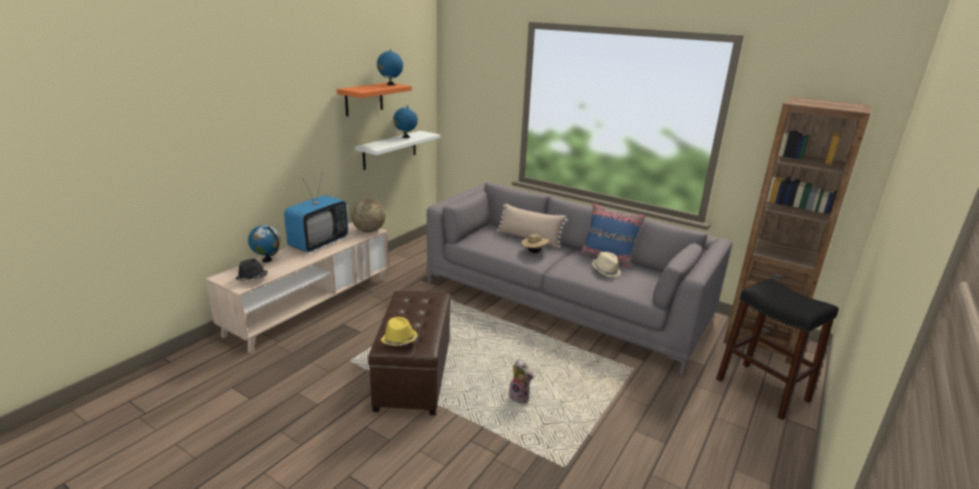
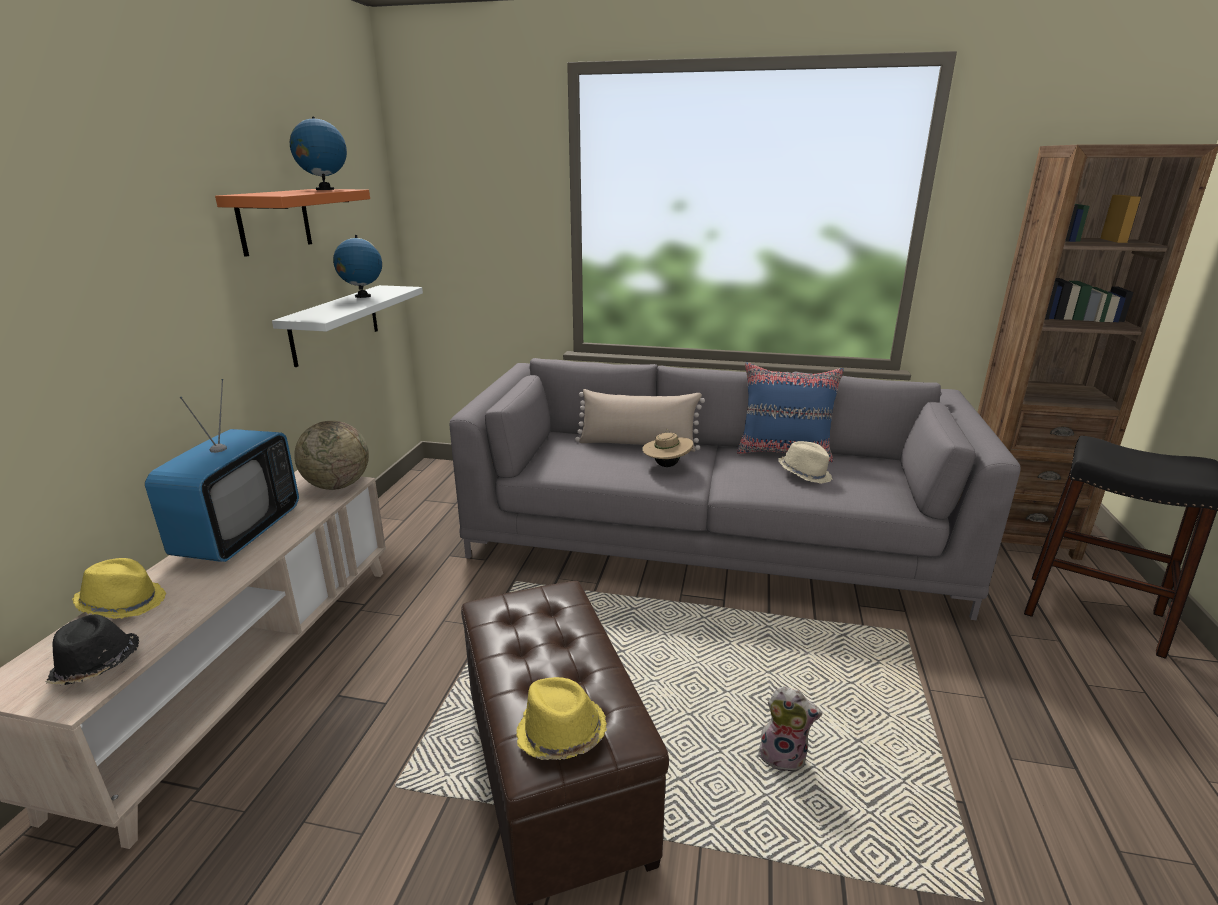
camera: 20 degrees left, 0 degrees up
globe [248,225,281,262] -> yellow hat [72,558,166,619]

